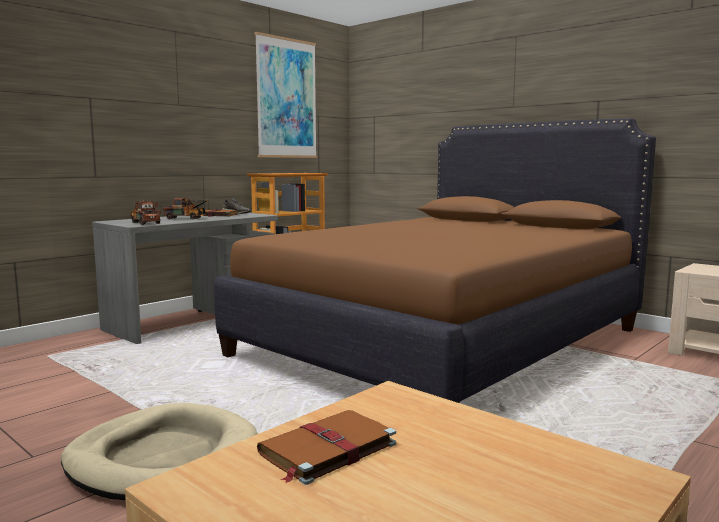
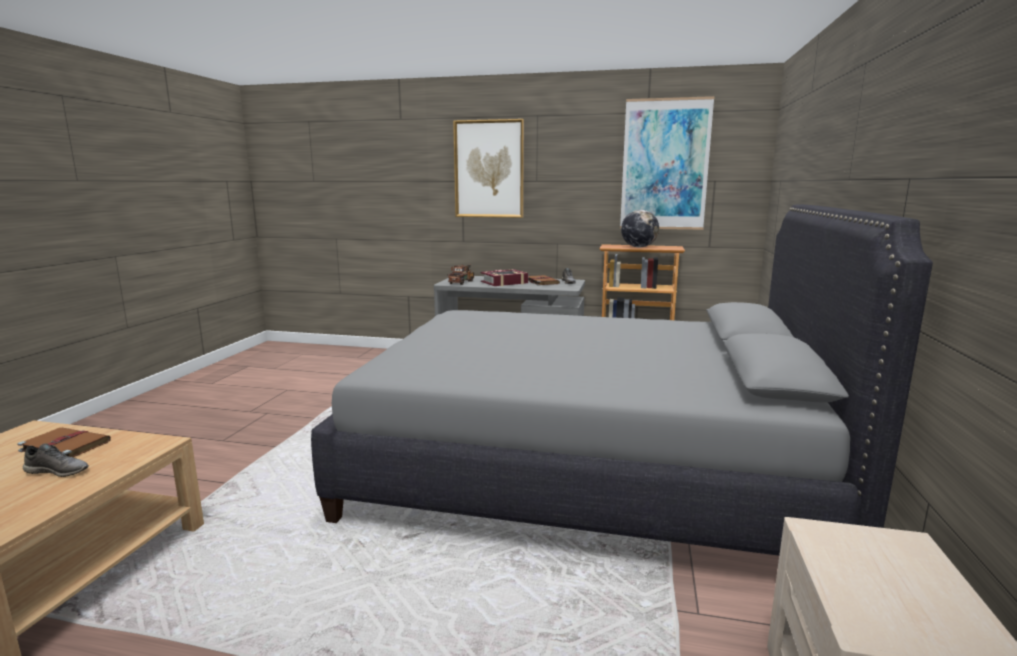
camera: 60 degrees right, 5 degrees up
beige dog bed [61,403,258,500] -> none
toy truck [163,198,209,220] -> book [481,269,528,286]
brown bed [214,118,656,403] -> grey bed [311,205,933,556]
none -> grey shoe [23,443,89,477]
none -> picture [453,119,524,218]
none -> globe [621,210,659,248]

